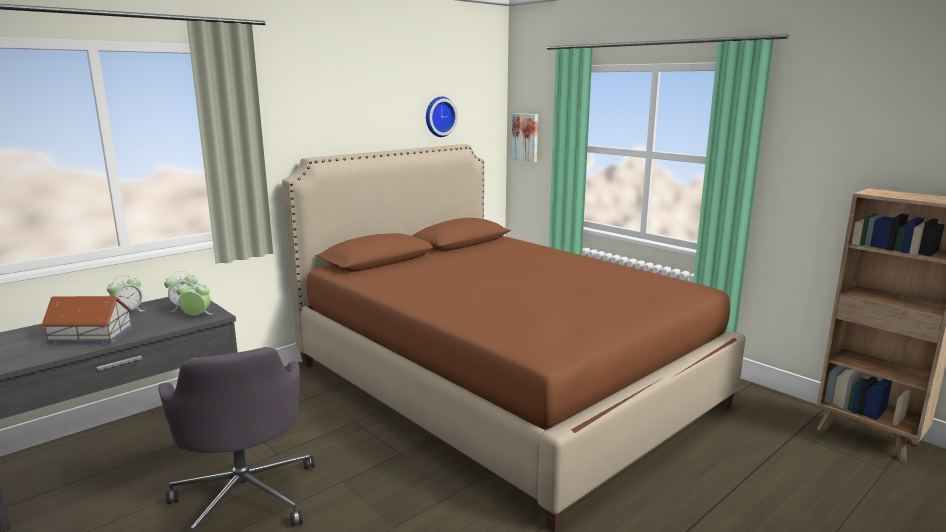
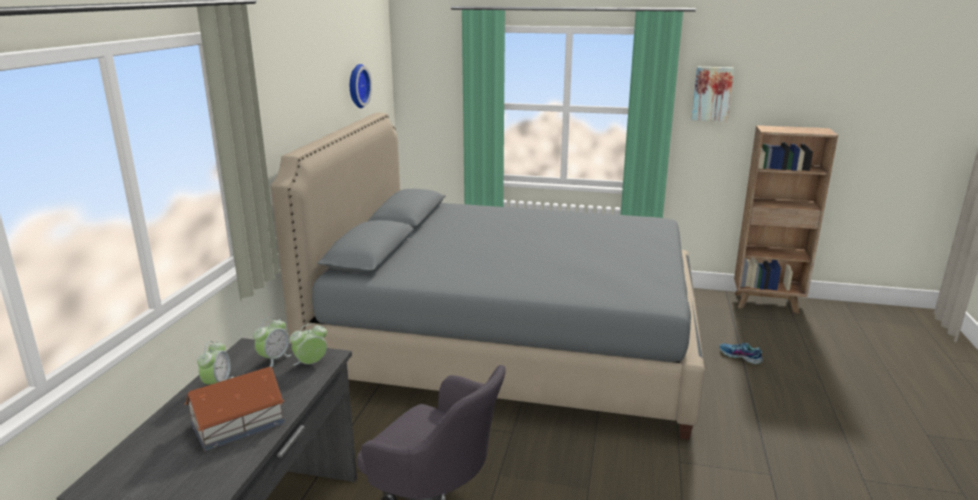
camera: 35 degrees left, 5 degrees up
brown bed [282,144,746,532] -> grey bed [271,113,705,440]
picture [512,113,538,163] -> picture moved to [691,67,734,122]
none -> shoe [719,342,763,365]

